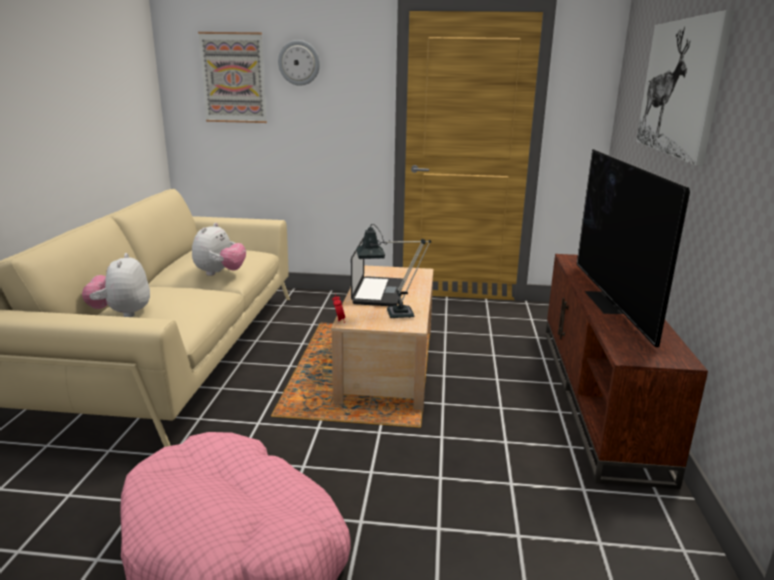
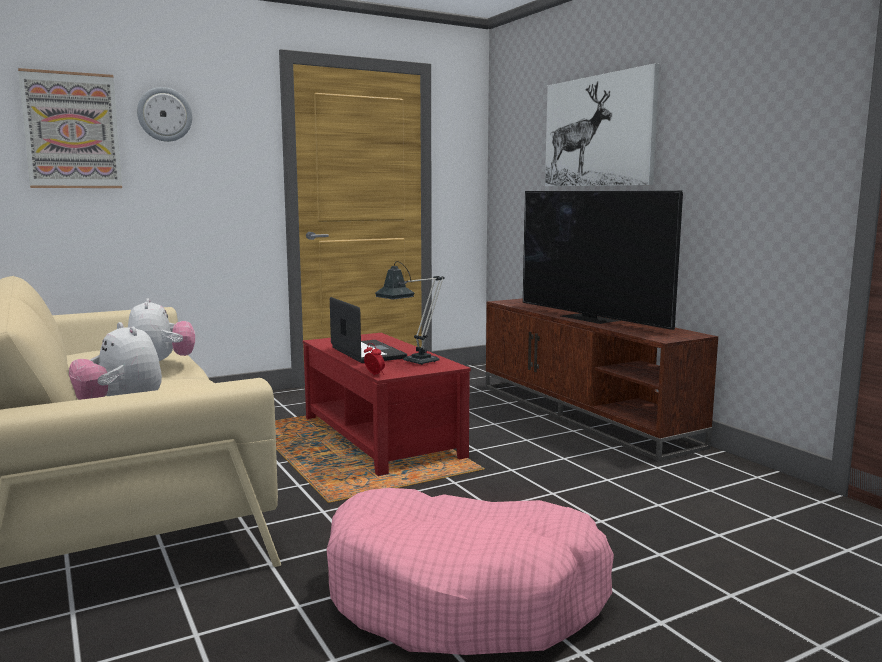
camera: 35 degrees left, 10 degrees down
beige coffee table [331,265,433,411] -> red coffee table [303,333,471,476]

